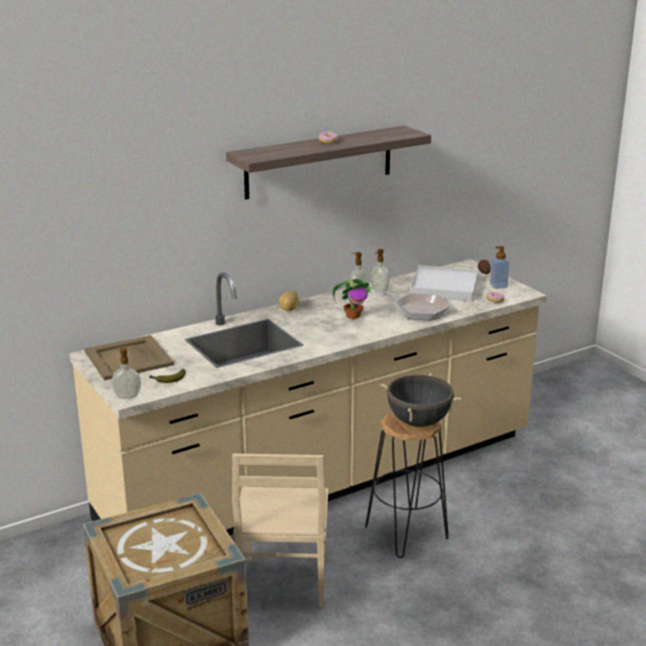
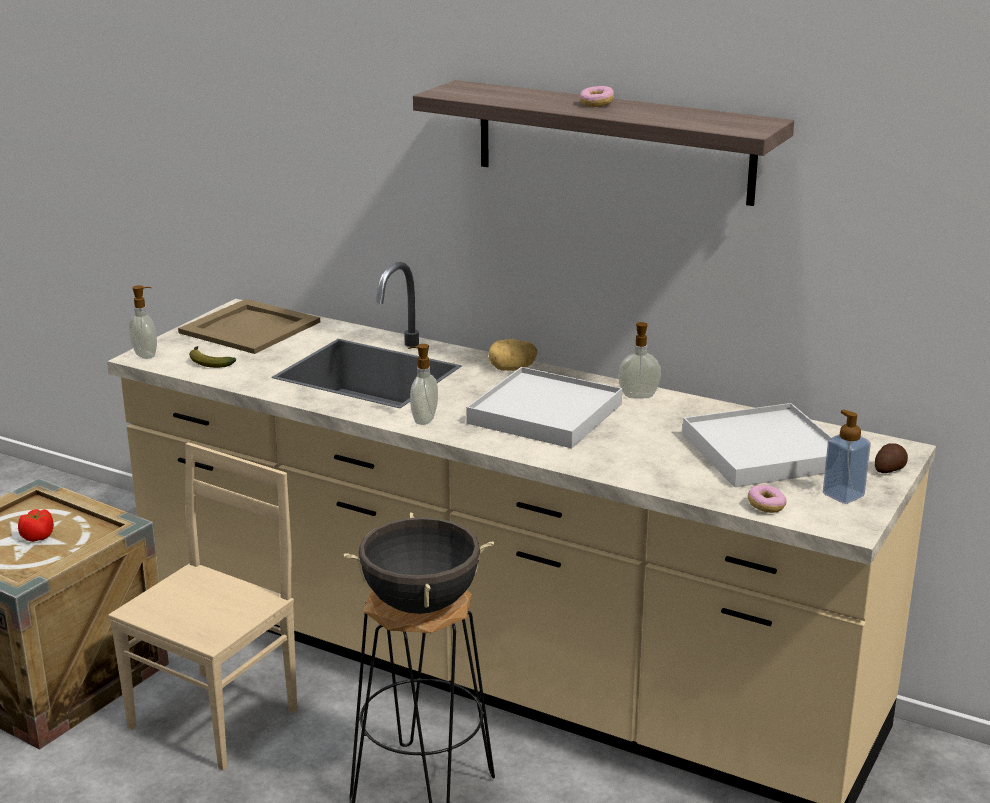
camera: 60 degrees right, 0 degrees up
beige chair [232,454,328,607] -> beige chair turned 150 degrees clockwise [108,442,297,771]
potted plant [332,279,374,319] -> white tray [466,367,622,448]
soap dispenser [370,249,390,291] -> soap dispenser moved to [408,344,438,425]
frying pan [375,289,450,320] -> none
none -> tomato [18,509,54,542]

